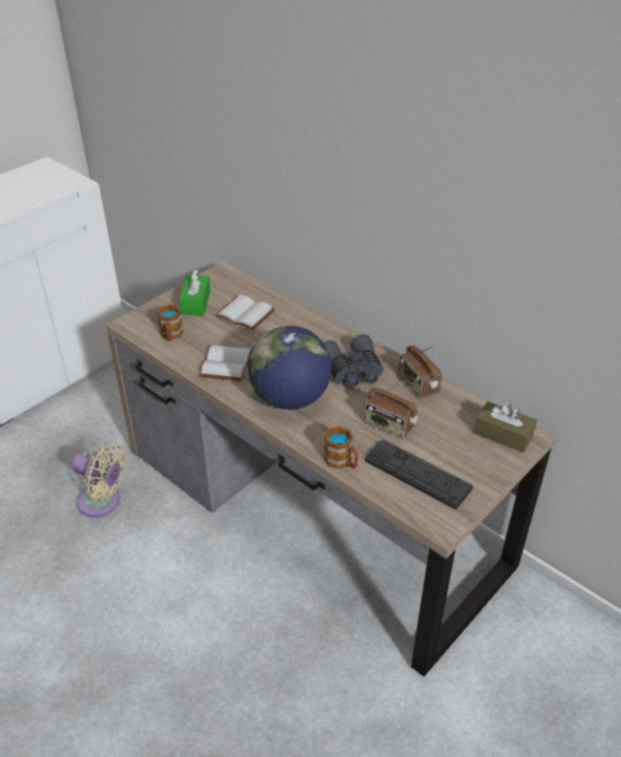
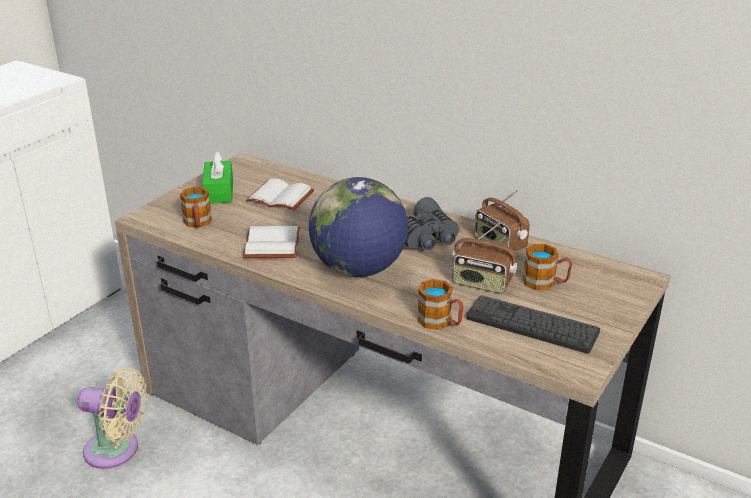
camera: 10 degrees left, 10 degrees down
brown tissue box [474,401,537,453] -> none
none -> mug [523,244,572,290]

